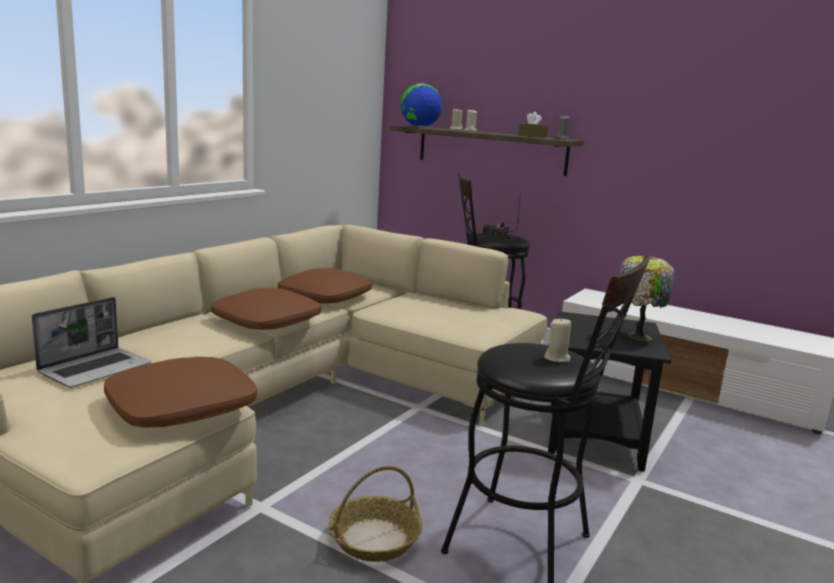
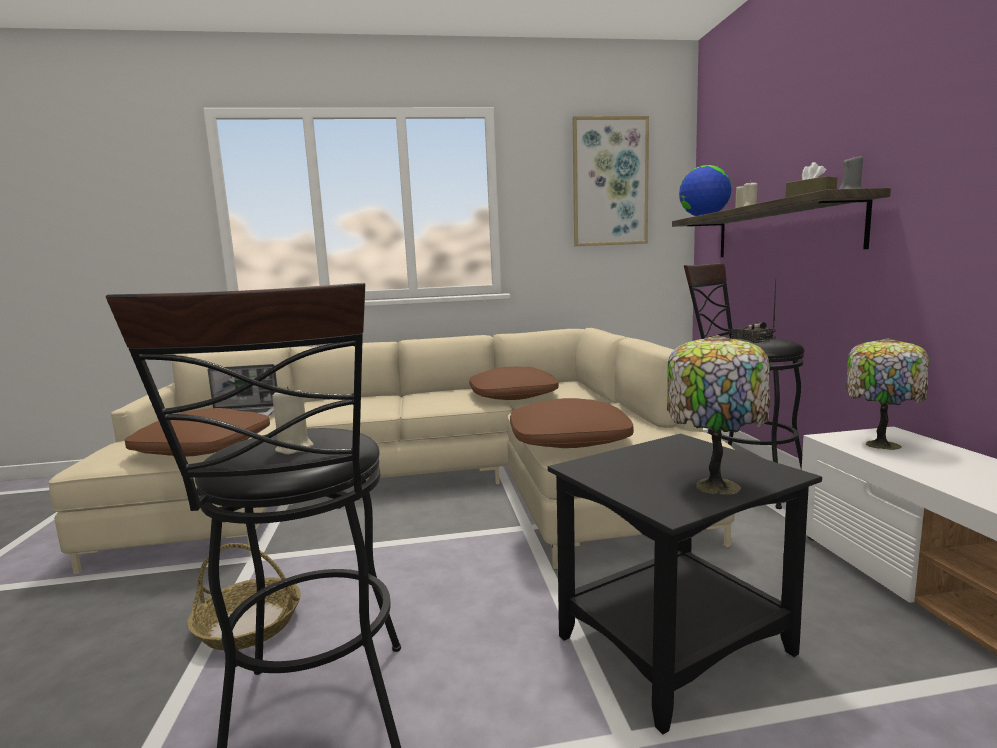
camera: 50 degrees right, 5 degrees down
brown pillow [211,288,321,330] -> brown pillow moved to [510,398,634,448]
none -> picture [573,116,649,246]
none -> table lamp [846,338,929,450]

